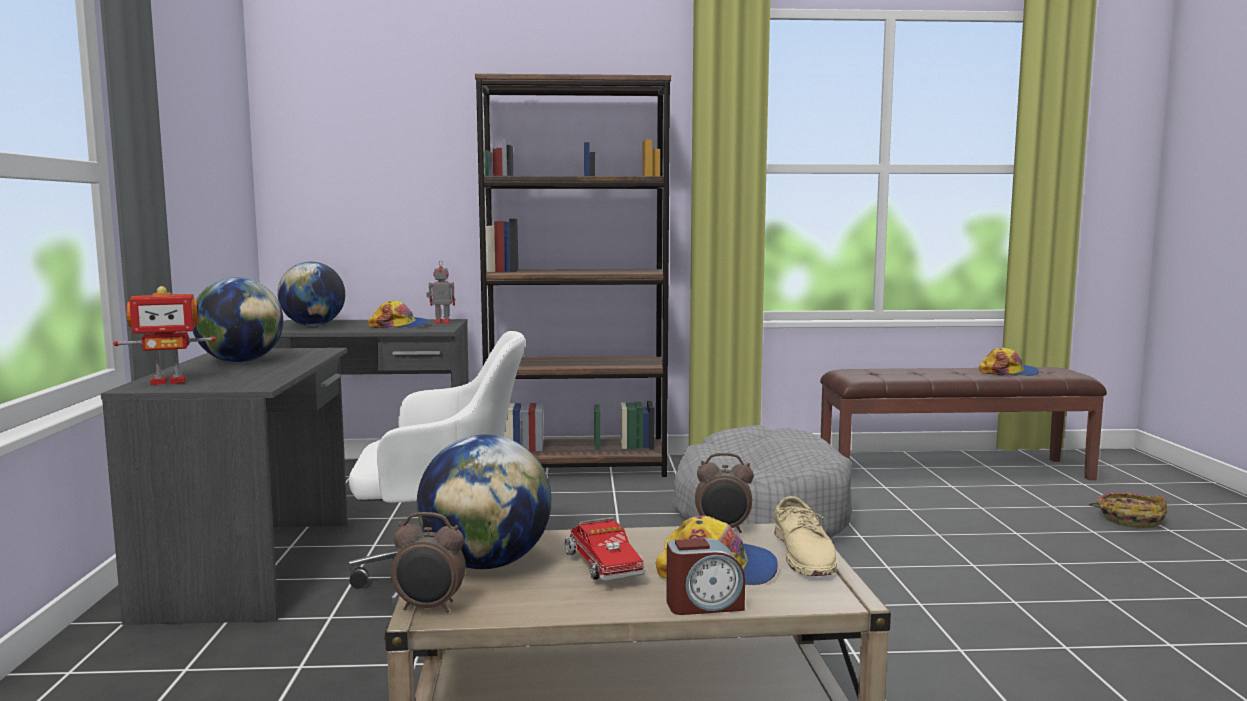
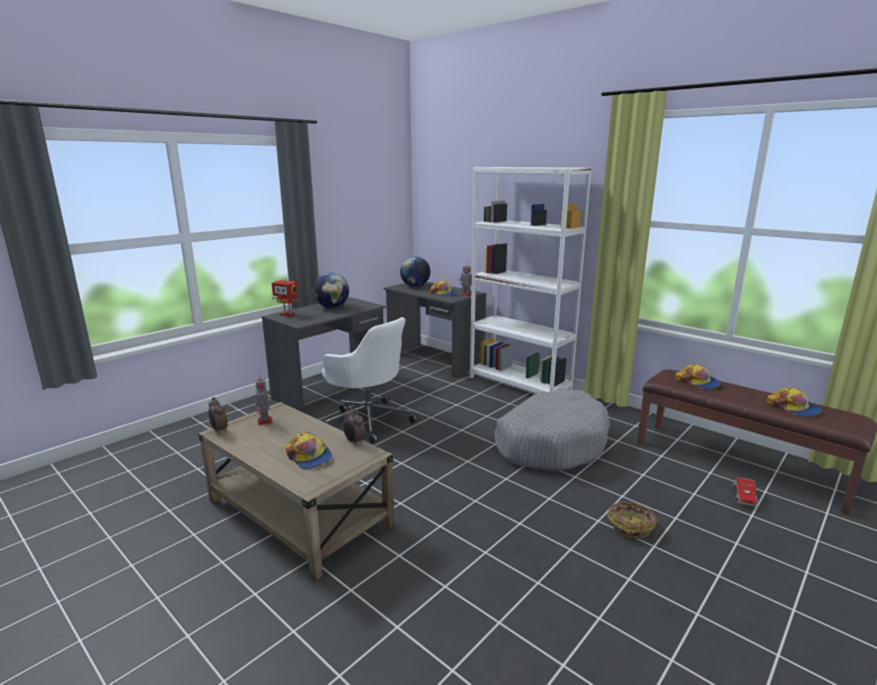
camera: 45 degrees right, 10 degrees up
globe [417,434,551,569] -> toy robot [256,374,273,425]
brown bookcase [475,74,671,477] -> white bookcase [470,167,592,394]
toy truck [565,517,645,581] -> toy truck moved to [732,477,757,507]
alarm clock [666,538,745,615] -> none
beige shoe [774,496,837,576] -> none
basket [1088,493,1167,528] -> basket moved to [607,501,657,539]
none -> cap [675,364,721,390]

